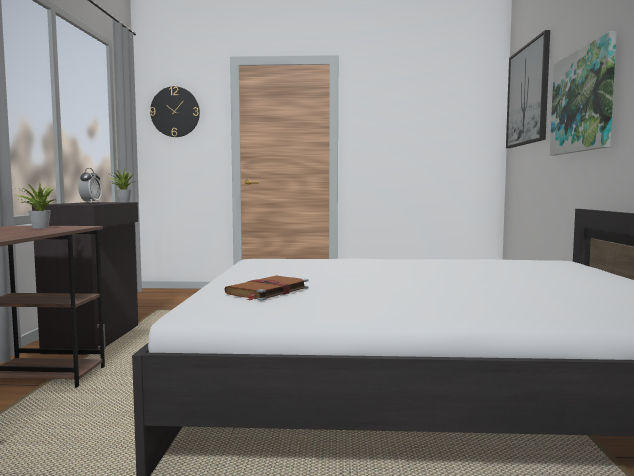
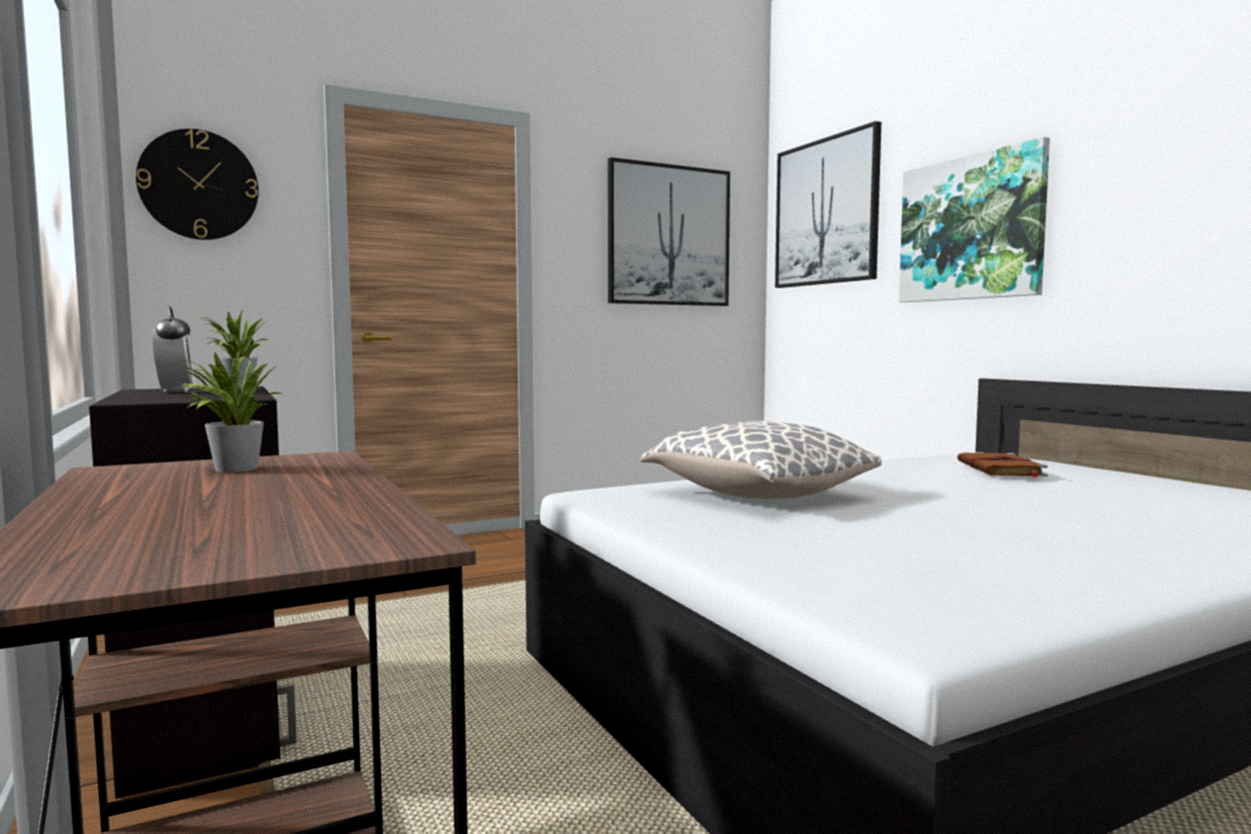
camera: 30 degrees left, 0 degrees up
brown book [224,275,309,301] -> brown book moved to [957,453,1048,478]
none -> picture [608,157,730,306]
none -> pillow [640,421,881,499]

